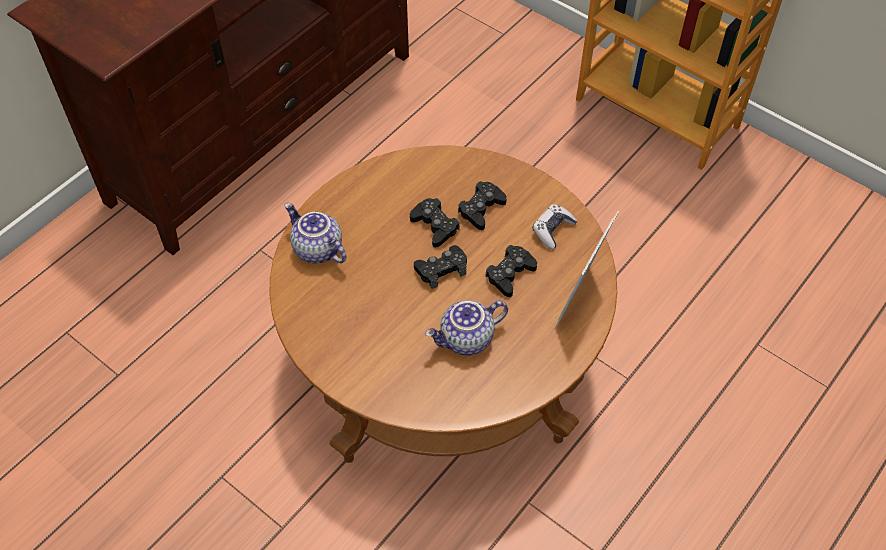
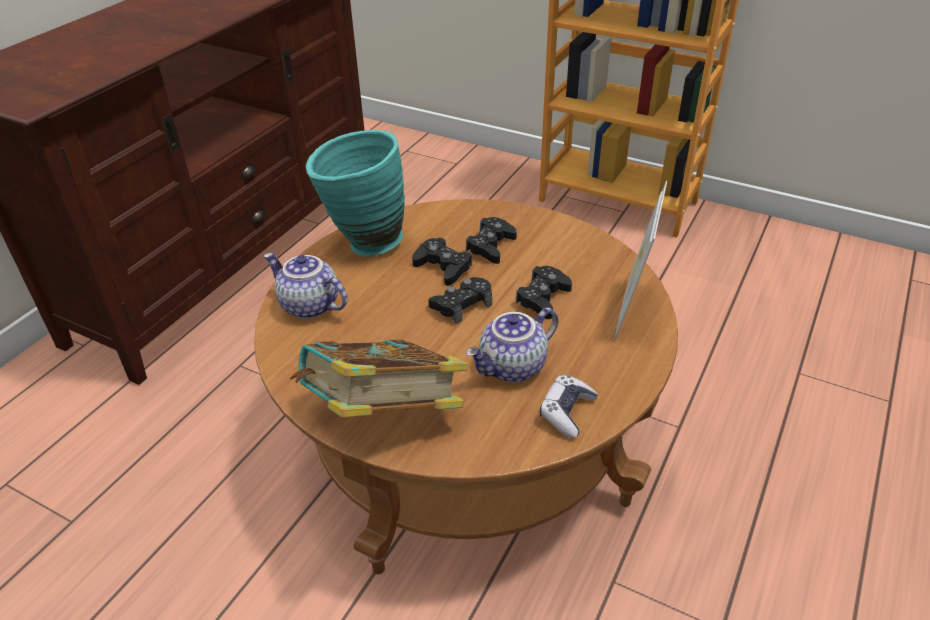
camera: 10 degrees left, 15 degrees down
game controller [532,204,577,249] -> game controller moved to [540,375,598,438]
none -> book [290,340,468,418]
none -> turquoise vase [306,130,405,257]

